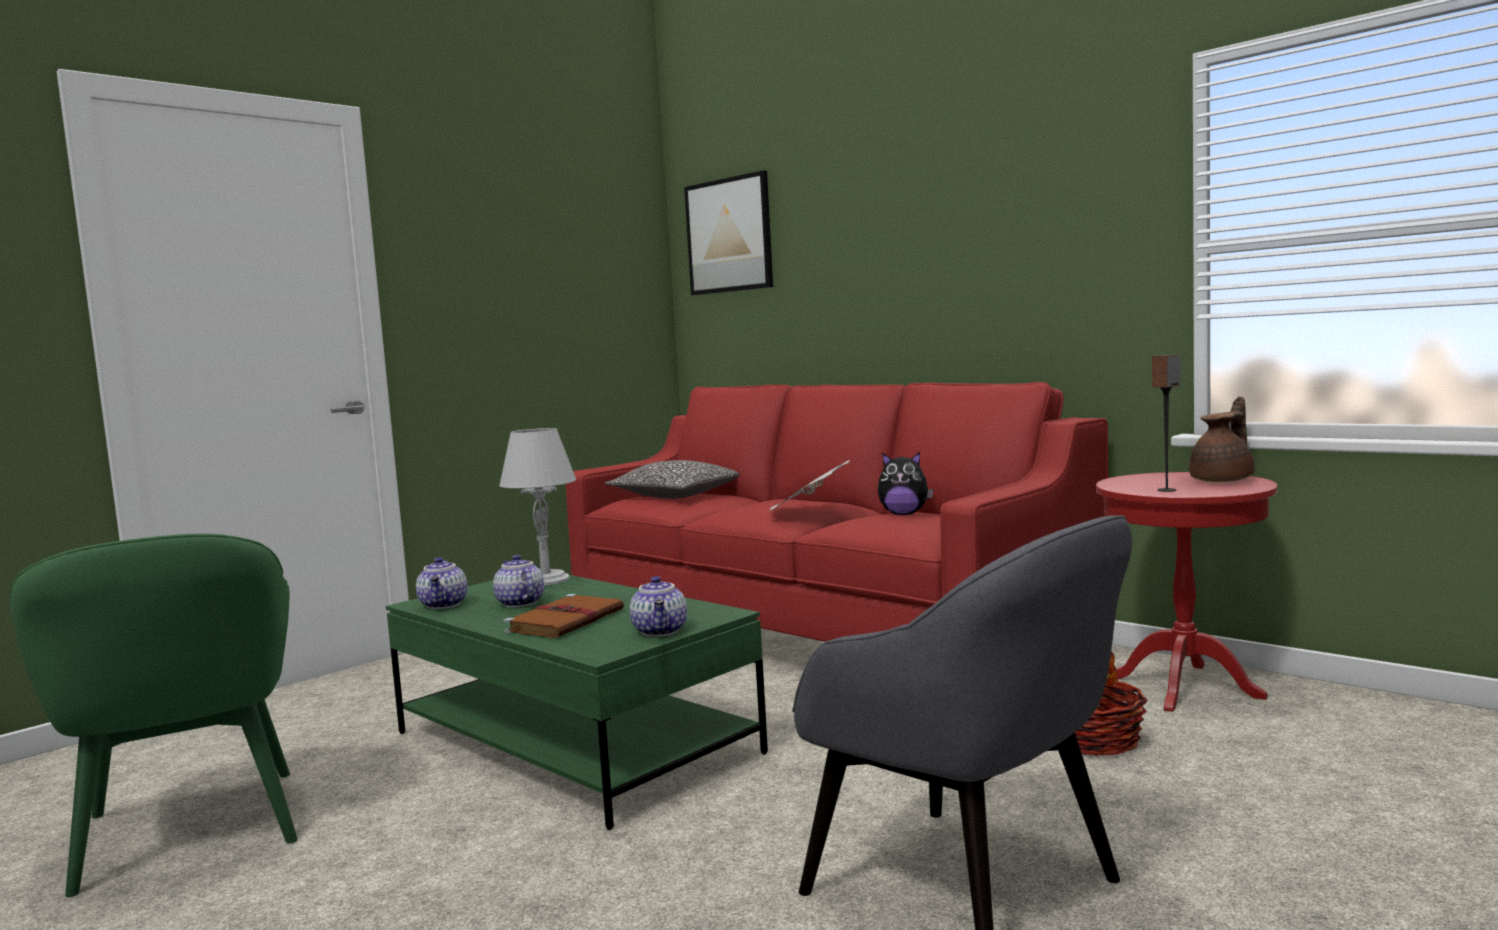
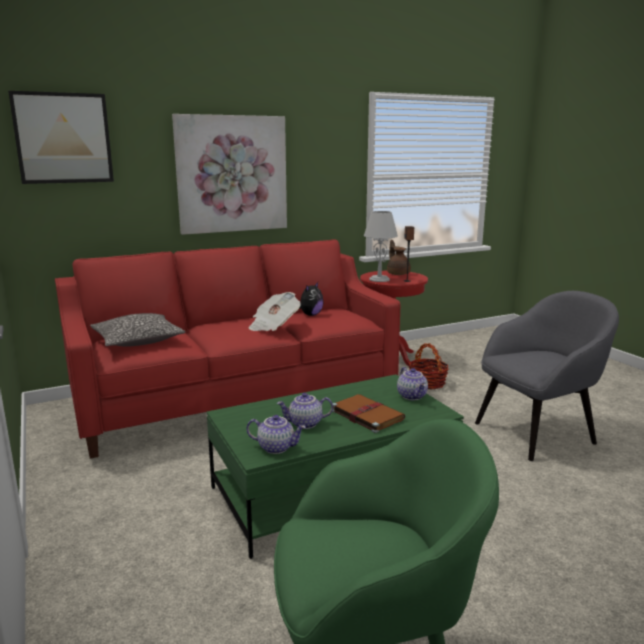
camera: 70 degrees left, 10 degrees up
grey table lamp [499,428,576,586] -> grey table lamp moved to [364,211,398,282]
teapot [630,576,687,637] -> teapot turned 60 degrees clockwise [397,367,428,400]
none -> picture [172,114,287,235]

